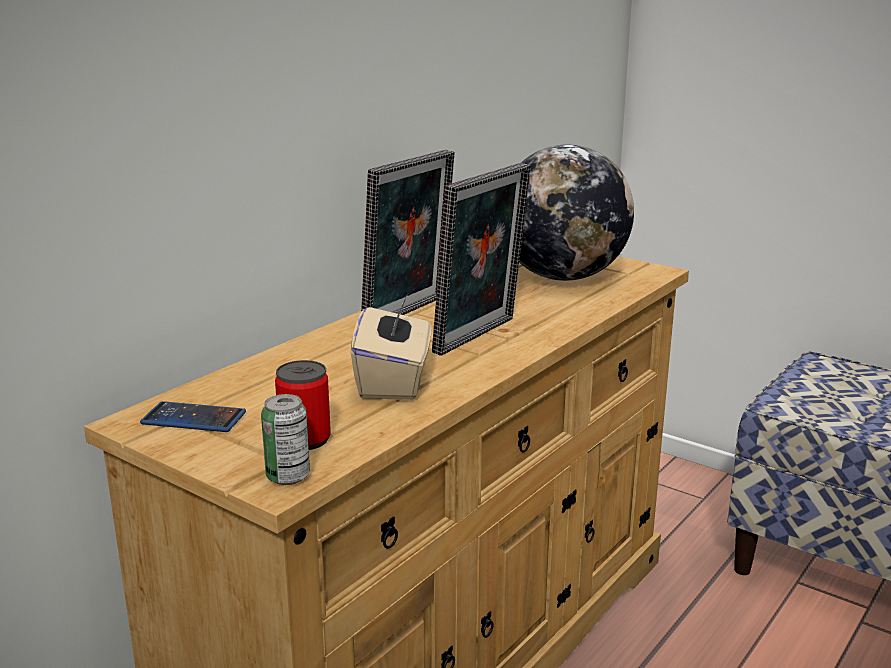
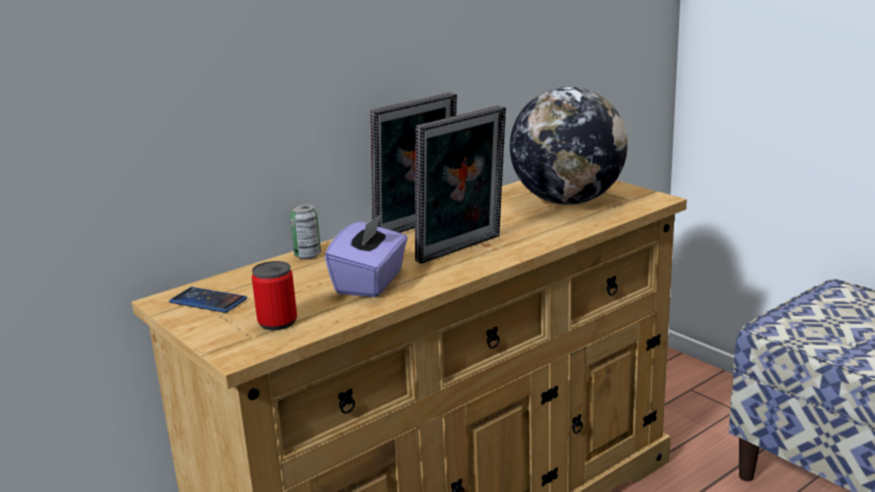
camera: 15 degrees right, 0 degrees up
can [261,394,310,485] -> can moved to [290,204,321,259]
beige tissue box [351,294,431,400] -> purple tissue box [325,212,408,297]

